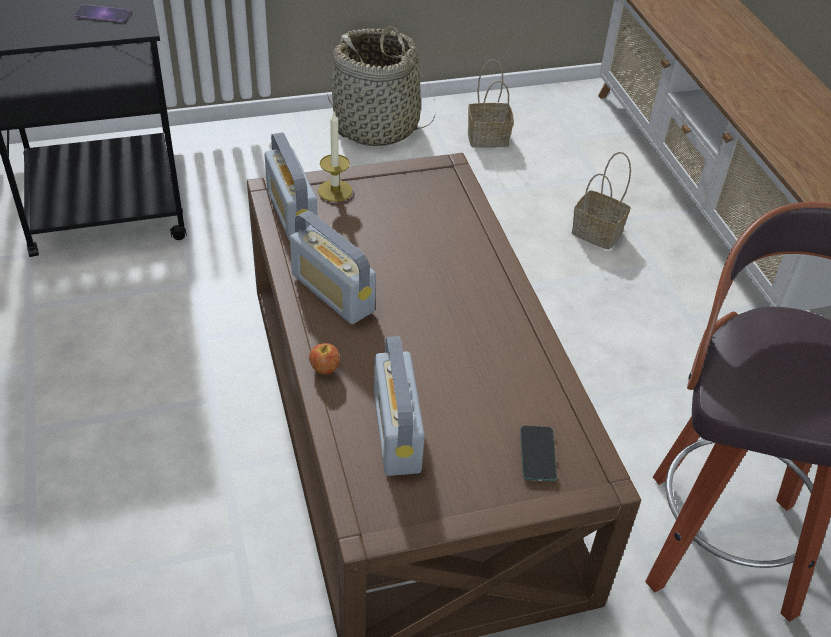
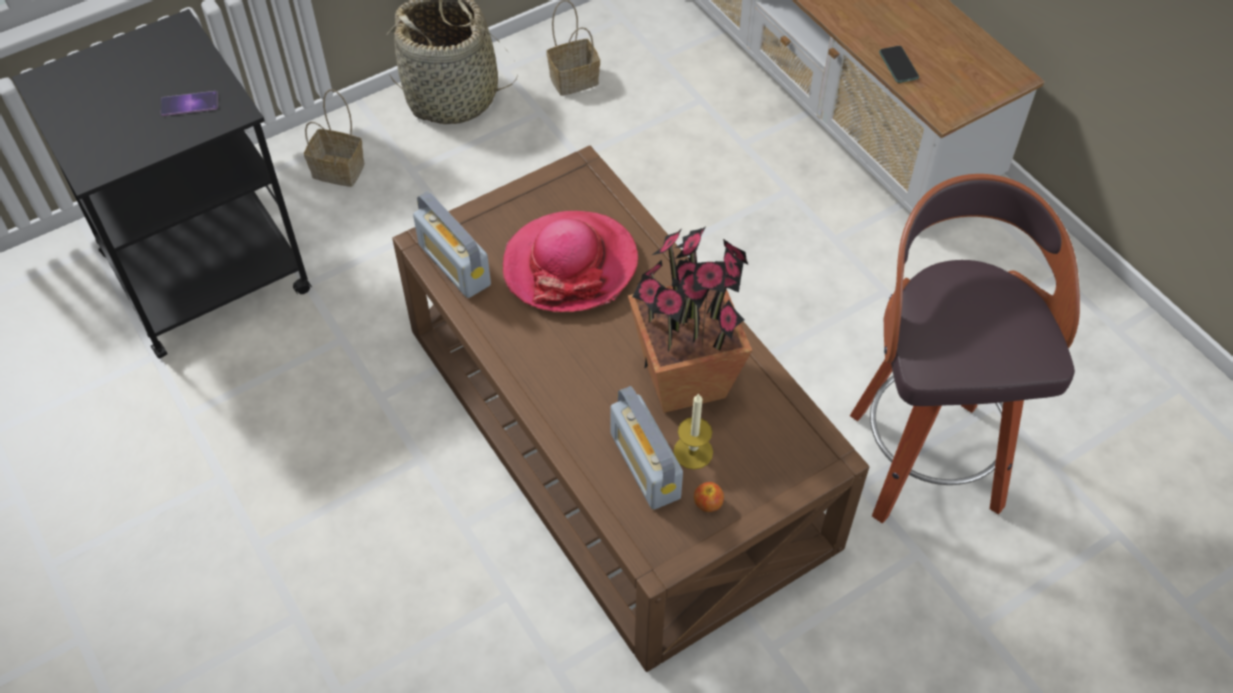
camera: 15 degrees left, 10 degrees up
radio [290,211,376,324] -> none
apple [309,343,340,374] -> apple moved to [694,482,724,512]
candle [318,113,353,202] -> candle moved to [673,393,713,469]
phone [520,426,557,481] -> phone moved to [879,46,919,83]
basket [572,152,631,250] -> basket moved to [304,90,365,187]
none -> hat [503,211,638,312]
none -> potted plant [628,226,752,413]

